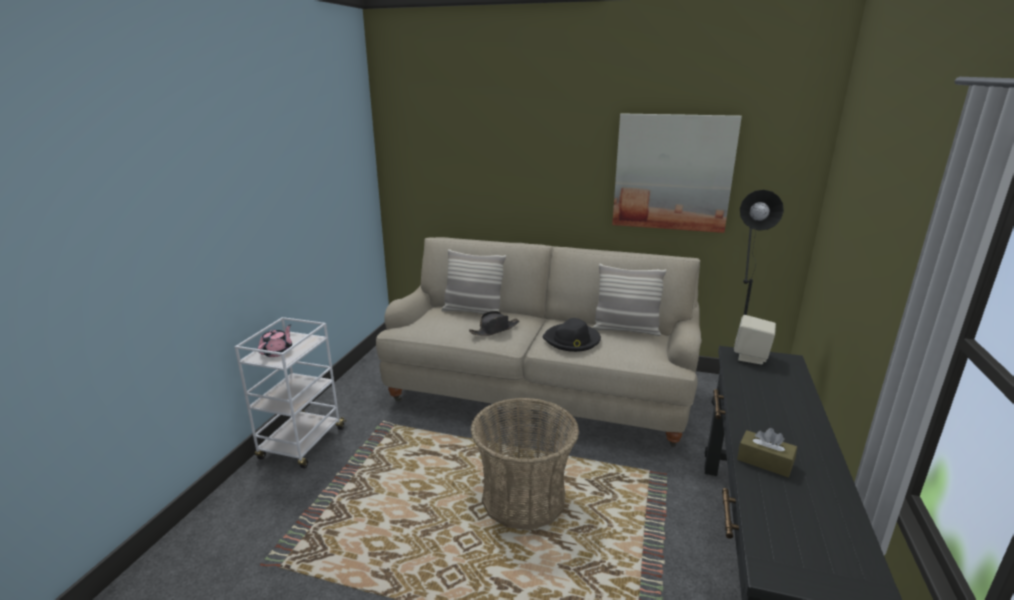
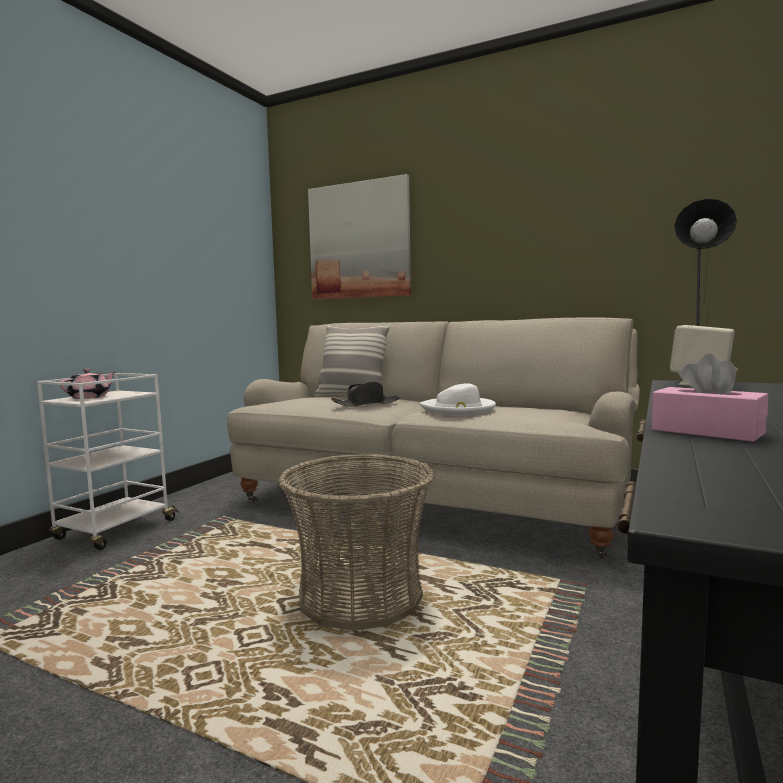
camera: 10 degrees right, 15 degrees down
black hat [543,318,601,352] -> white hat [420,383,496,415]
pillow [592,264,667,336] -> none
picture [612,114,742,233] -> picture moved to [308,174,411,300]
brown tissue box [737,428,797,477] -> pink tissue box [651,354,768,442]

